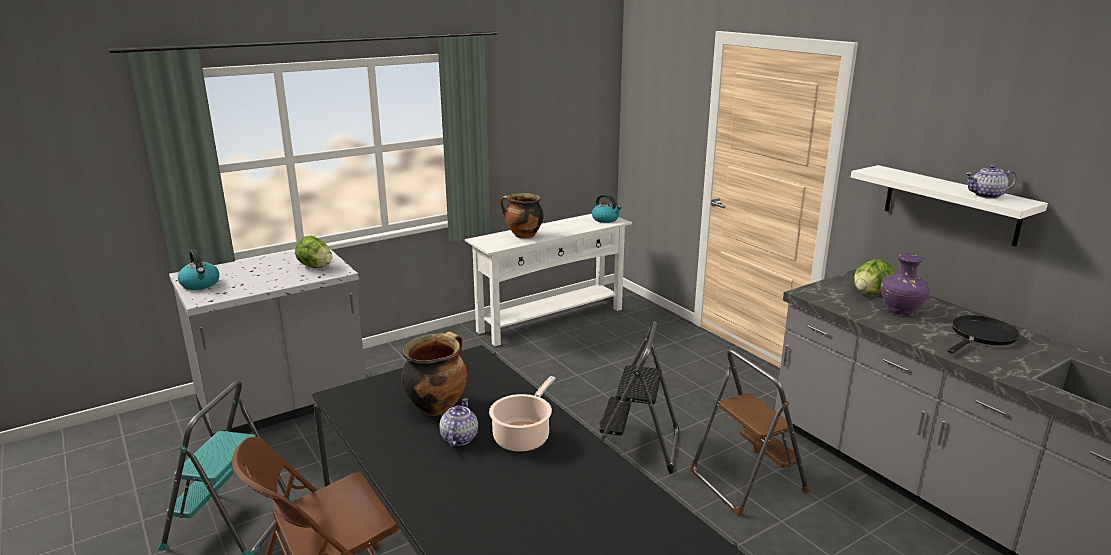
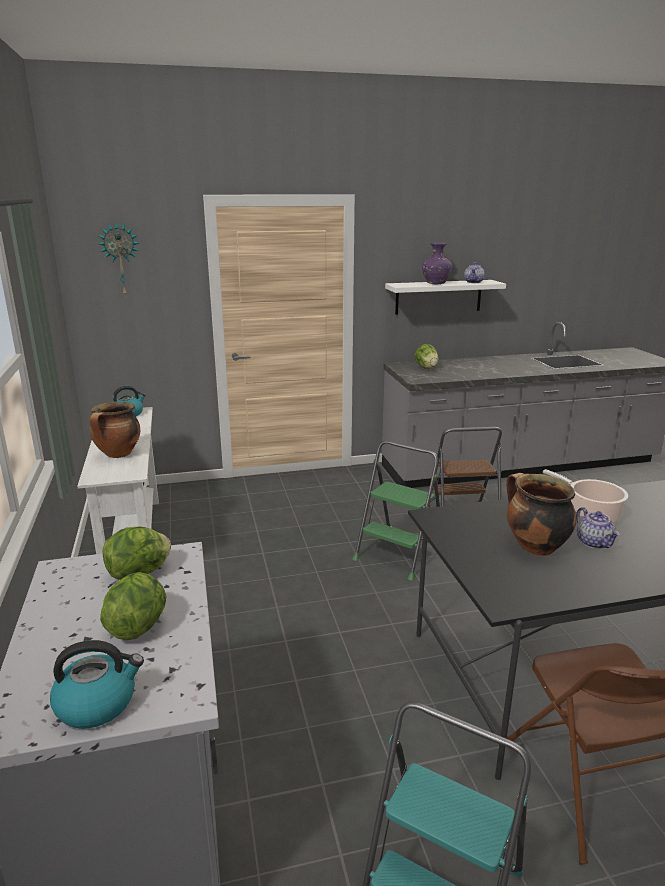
camera: 70 degrees left, 0 degrees up
teapot [439,398,478,447] -> teapot turned 135 degrees counterclockwise [576,507,620,549]
black step ladder [599,321,679,474] -> green step ladder [352,441,440,581]
purple vase [880,253,930,315] -> purple vase moved to [422,242,452,284]
black frying pan [948,315,1020,354] -> none
none -> wall clock [98,222,139,298]
none -> lettuce [100,572,167,640]

